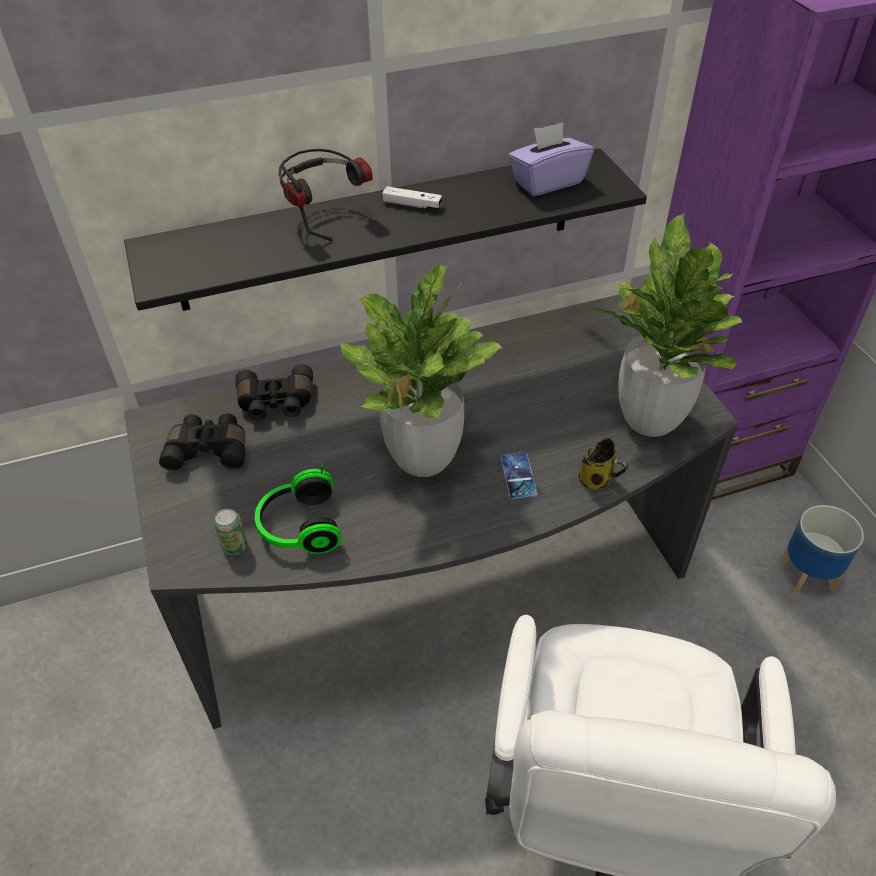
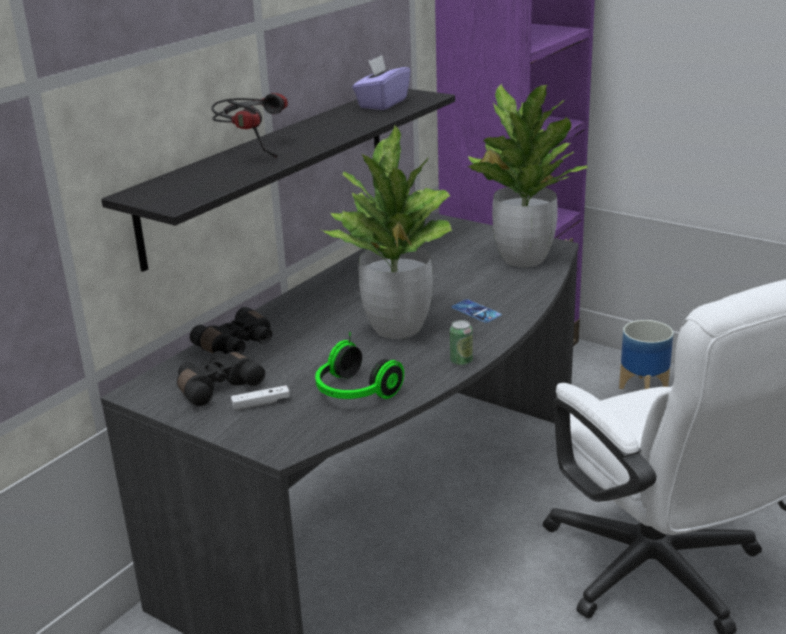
camera: 35 degrees left, 20 degrees down
can [214,508,247,555] -> can moved to [450,320,473,366]
white game controller [382,186,442,208] -> white game controller moved to [231,385,290,410]
mug [578,438,628,489] -> none

